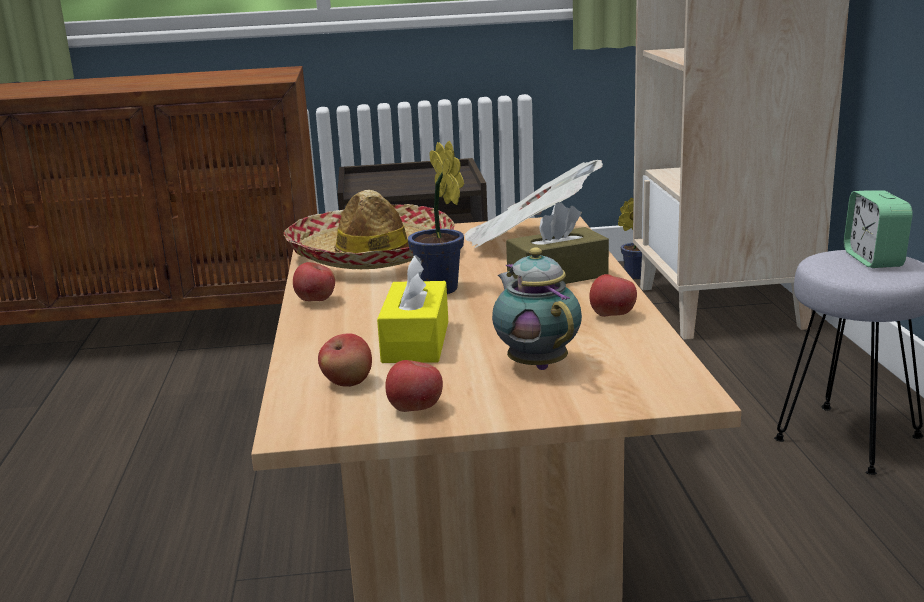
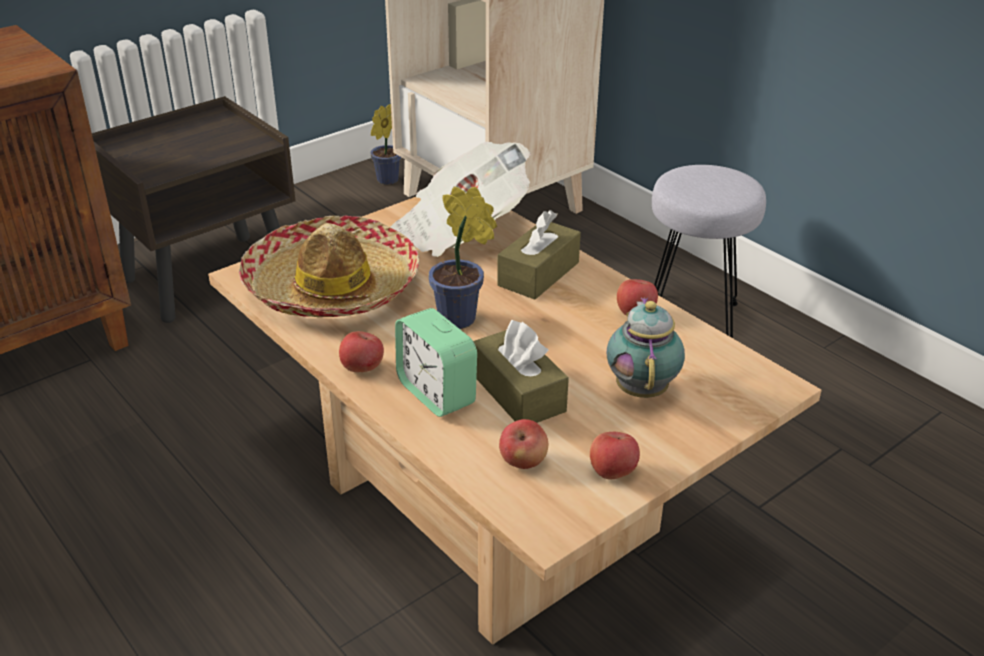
camera: 35 degrees left, 15 degrees up
yellow tissue box [377,255,448,363] -> brown tissue box [473,320,569,423]
teapot [492,247,582,370] -> teapot turned 60 degrees clockwise [607,297,685,398]
alarm clock [844,191,913,268] -> alarm clock moved to [395,308,477,417]

